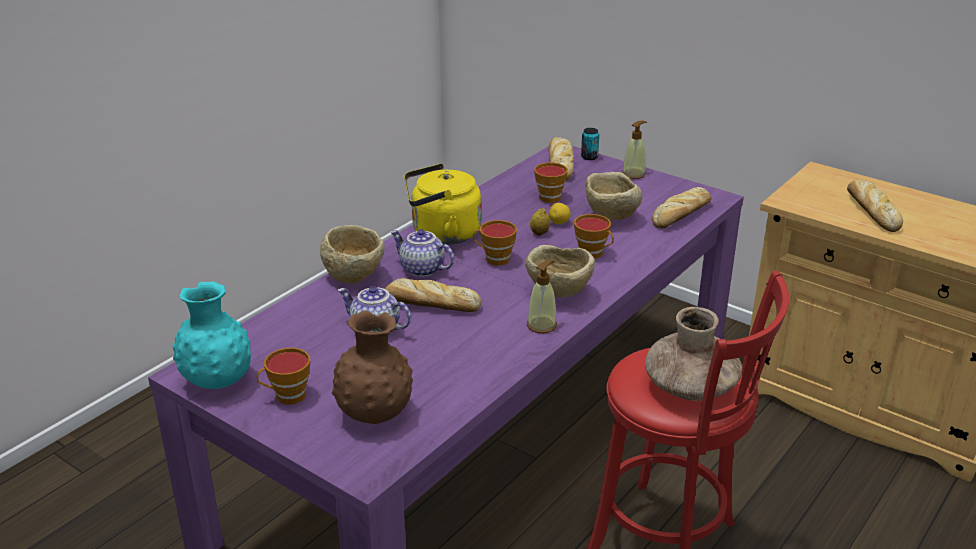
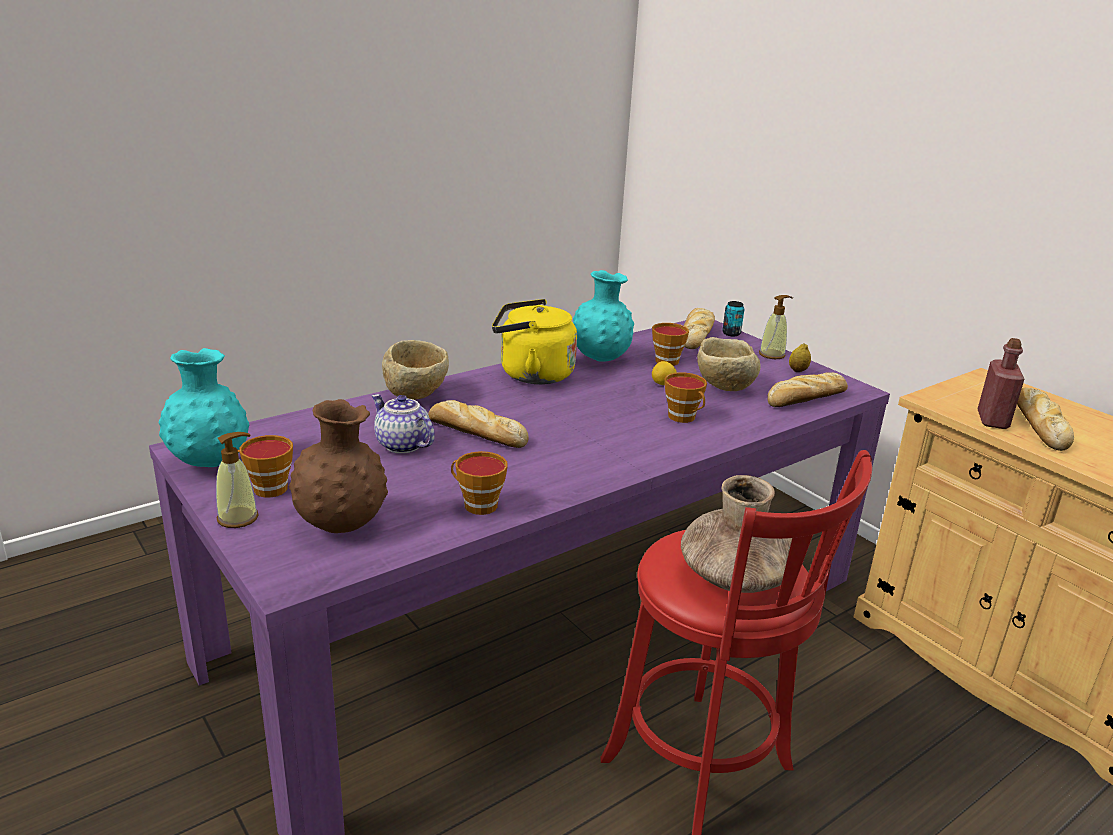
camera: 15 degrees right, 5 degrees down
teapot [390,229,454,277] -> none
cup [473,220,517,266] -> cup moved to [451,451,508,515]
beige bowl [525,245,595,297] -> none
soap dispenser [527,260,557,333] -> soap dispenser moved to [216,432,259,528]
lemon [530,208,550,236] -> lemon moved to [789,343,811,372]
none -> turquoise vase [573,270,634,362]
none -> red bottle [978,338,1024,429]

